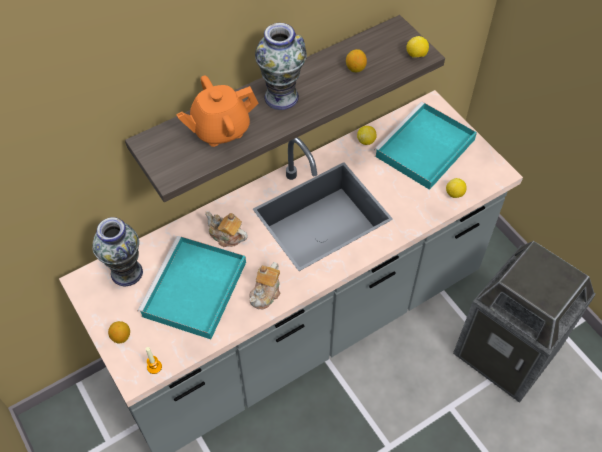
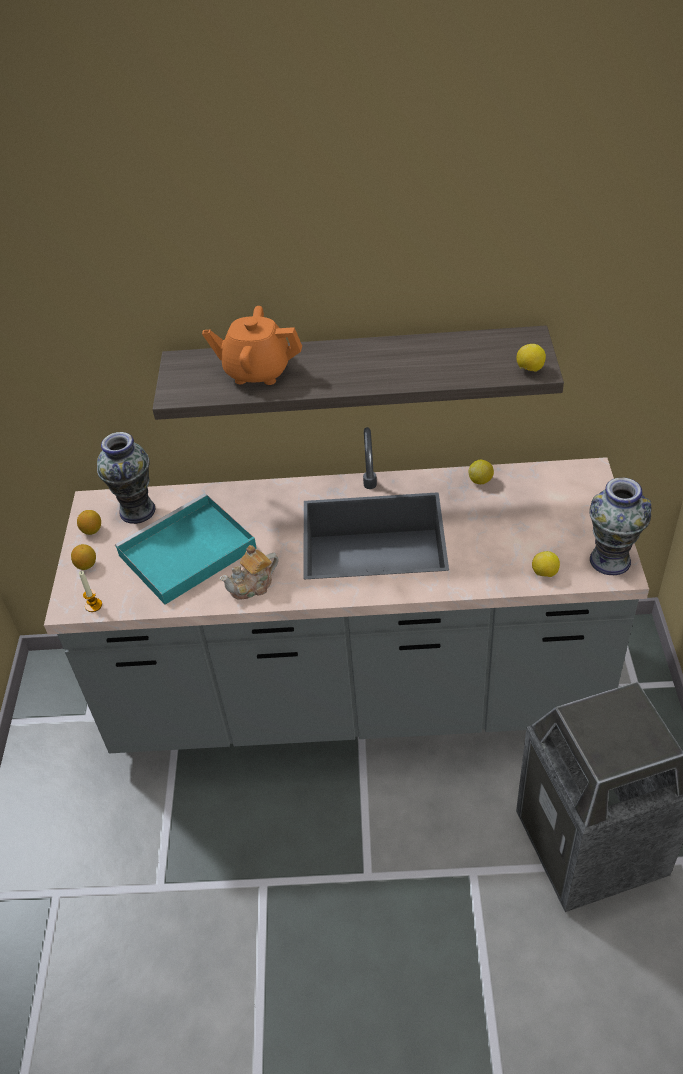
camera: 35 degrees right, 10 degrees down
teapot [205,211,248,247] -> none
vase [255,23,307,110] -> vase moved to [589,477,651,575]
lemon [346,49,367,72] -> lemon moved to [77,510,101,535]
turquoise tray [374,102,477,190] -> none

